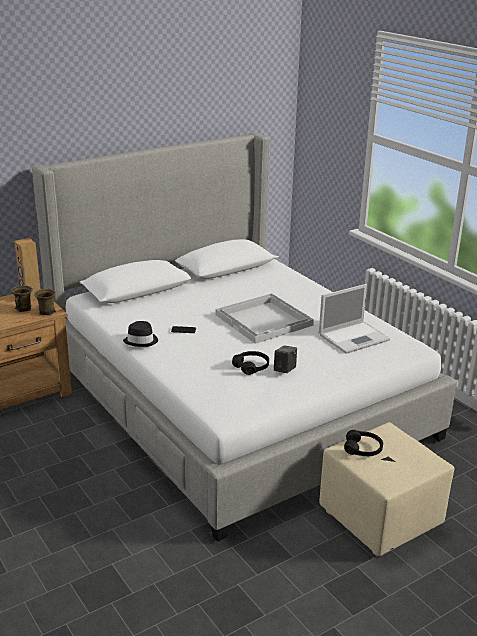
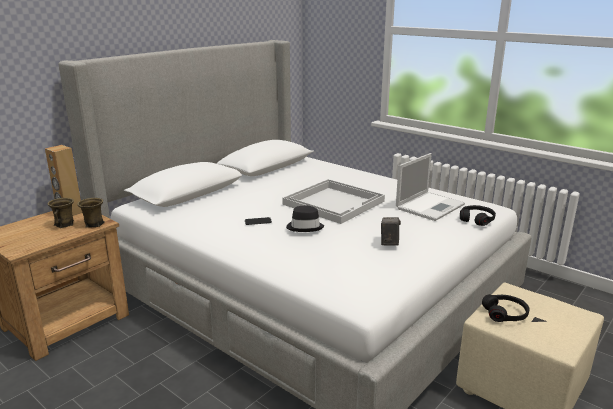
camera: 15 degrees left, 5 degrees down
black hat [123,321,158,347] -> black hat moved to [286,206,324,232]
black headphones [232,351,269,375] -> black headphones moved to [460,205,496,226]

